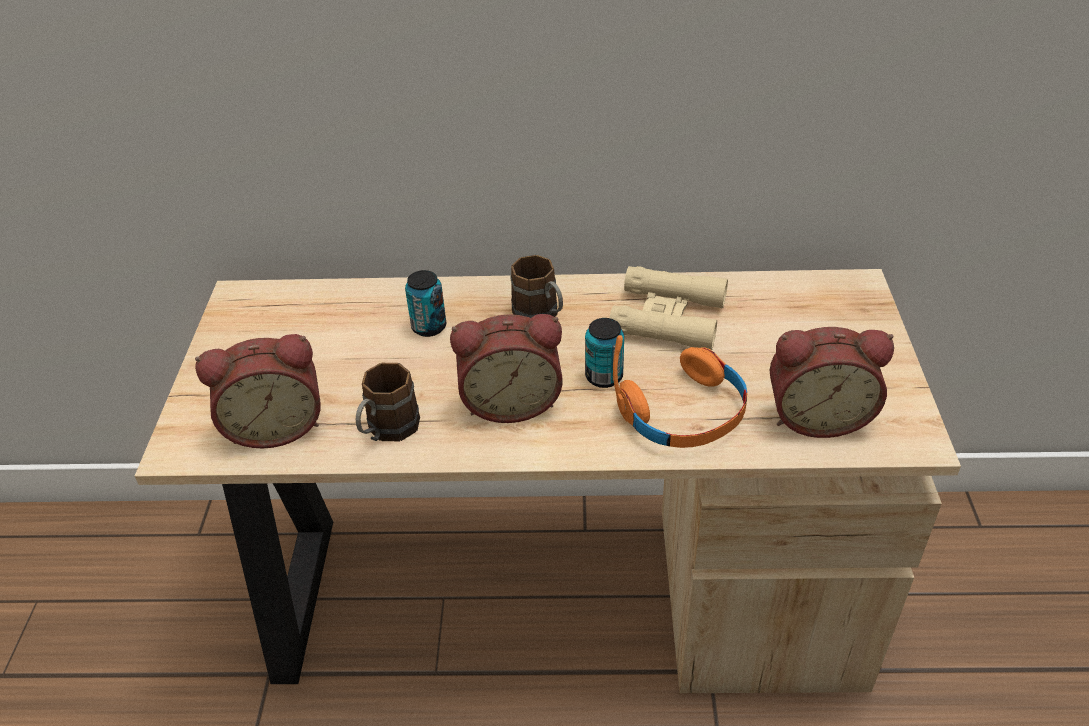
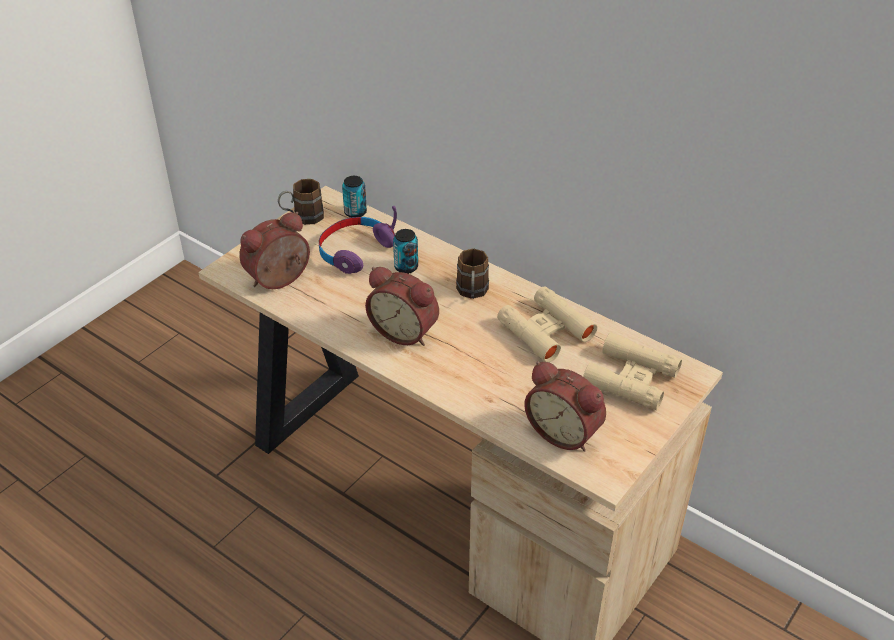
camera: 35 degrees right, 0 degrees up
alarm clock [195,334,321,449] -> alarm clock turned 120 degrees clockwise [239,212,310,289]
brown mug [356,363,420,441] -> brown mug moved to [278,179,324,225]
can [585,318,624,388] -> can moved to [342,176,367,218]
orange headphones [613,335,747,448] -> none
none -> purple headphones [319,206,397,274]
none -> beige binoculars [583,332,682,410]

